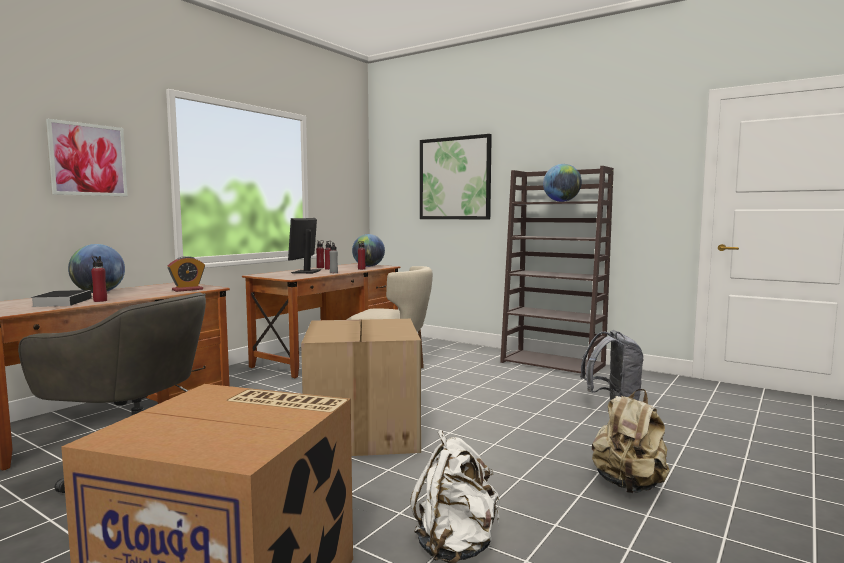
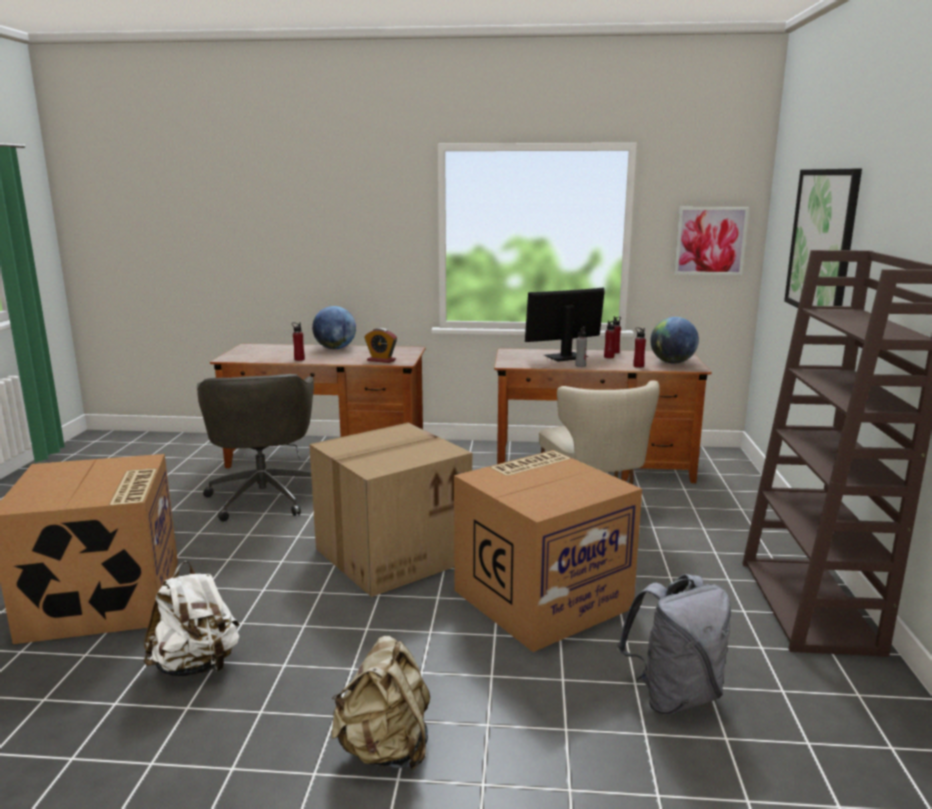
camera: 60 degrees right, 10 degrees up
book [30,290,92,307] -> none
picture [46,119,128,196] -> picture moved to [674,207,749,275]
globe [543,164,582,202] -> none
none -> cardboard box [454,450,642,652]

